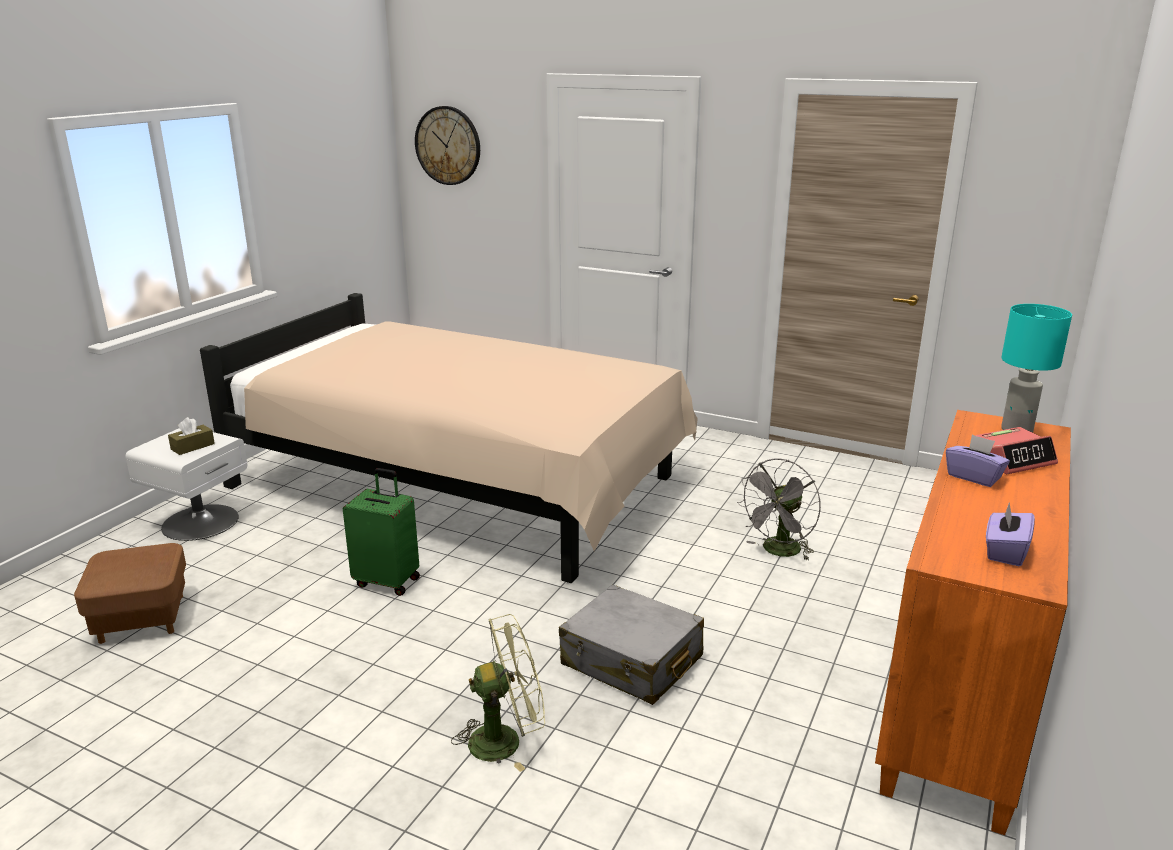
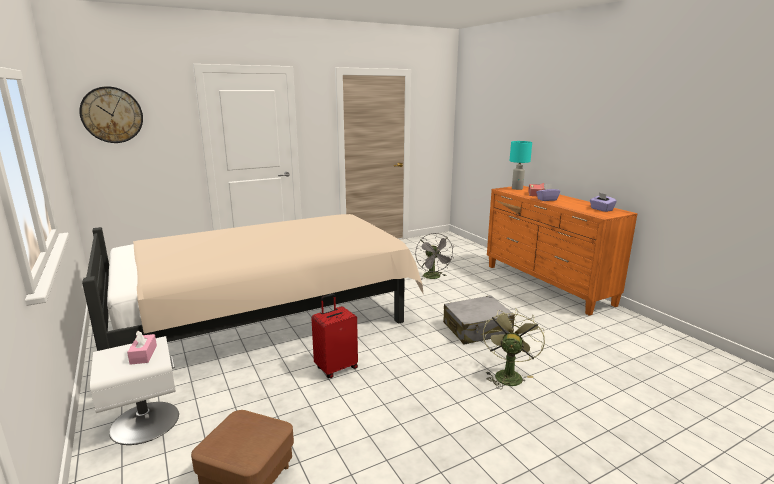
camera: 55 degrees left, 5 degrees down
brown tissue box [168,417,215,455] -> pink tissue box [127,331,157,365]
green suitcase [343,468,420,596] -> red suitcase [311,294,358,378]

